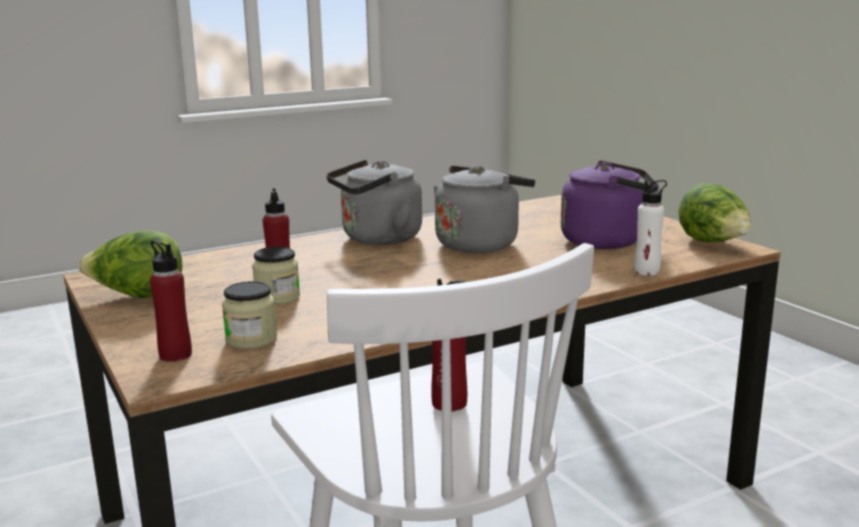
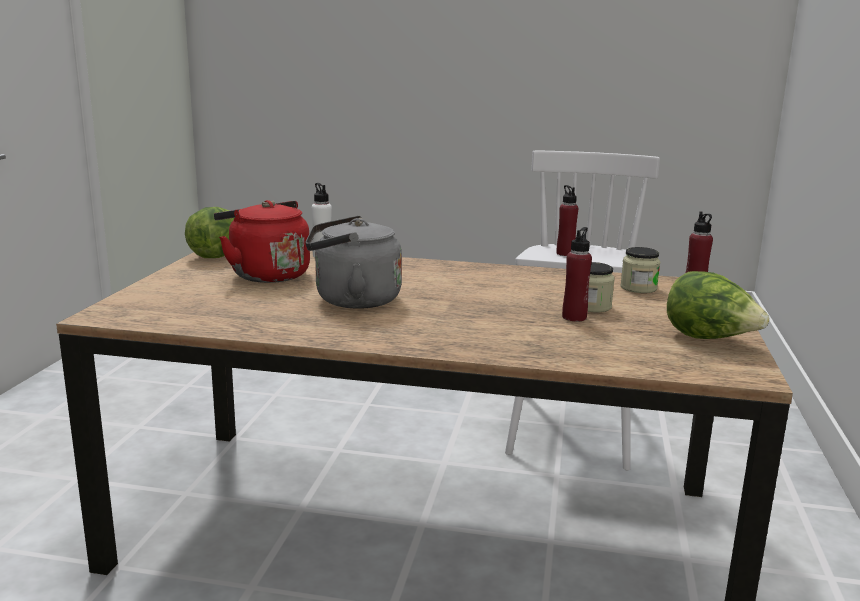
camera: 140 degrees left, 0 degrees up
grey kettle [326,160,422,245] -> none
purple kettle [560,160,659,249] -> red kettle [214,200,310,283]

